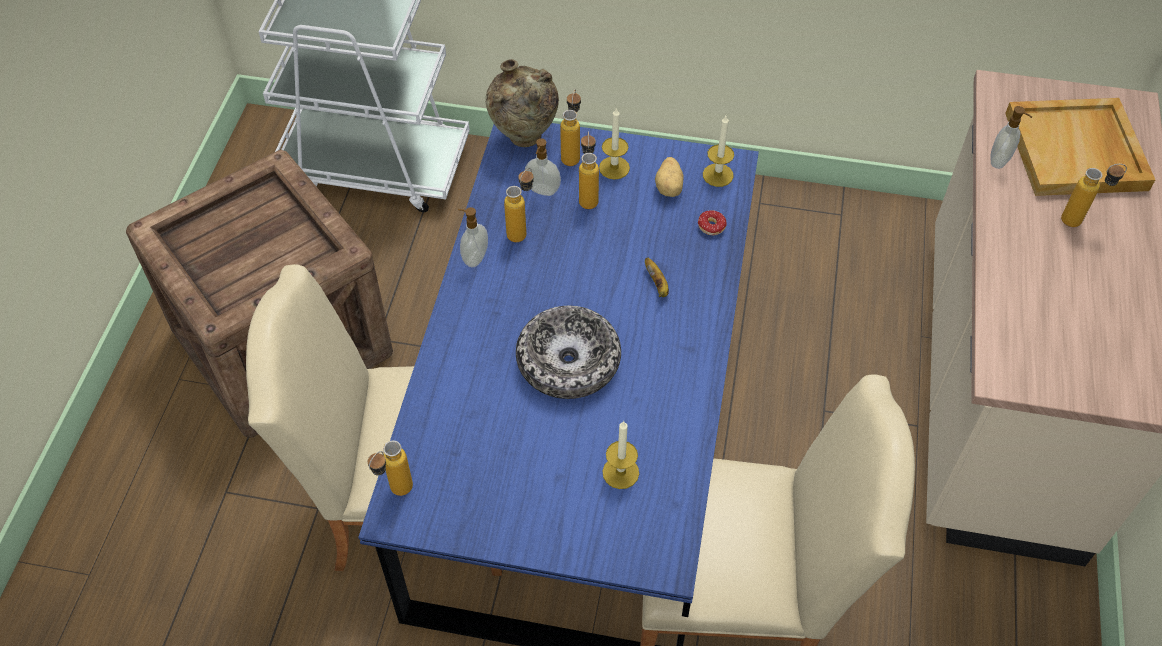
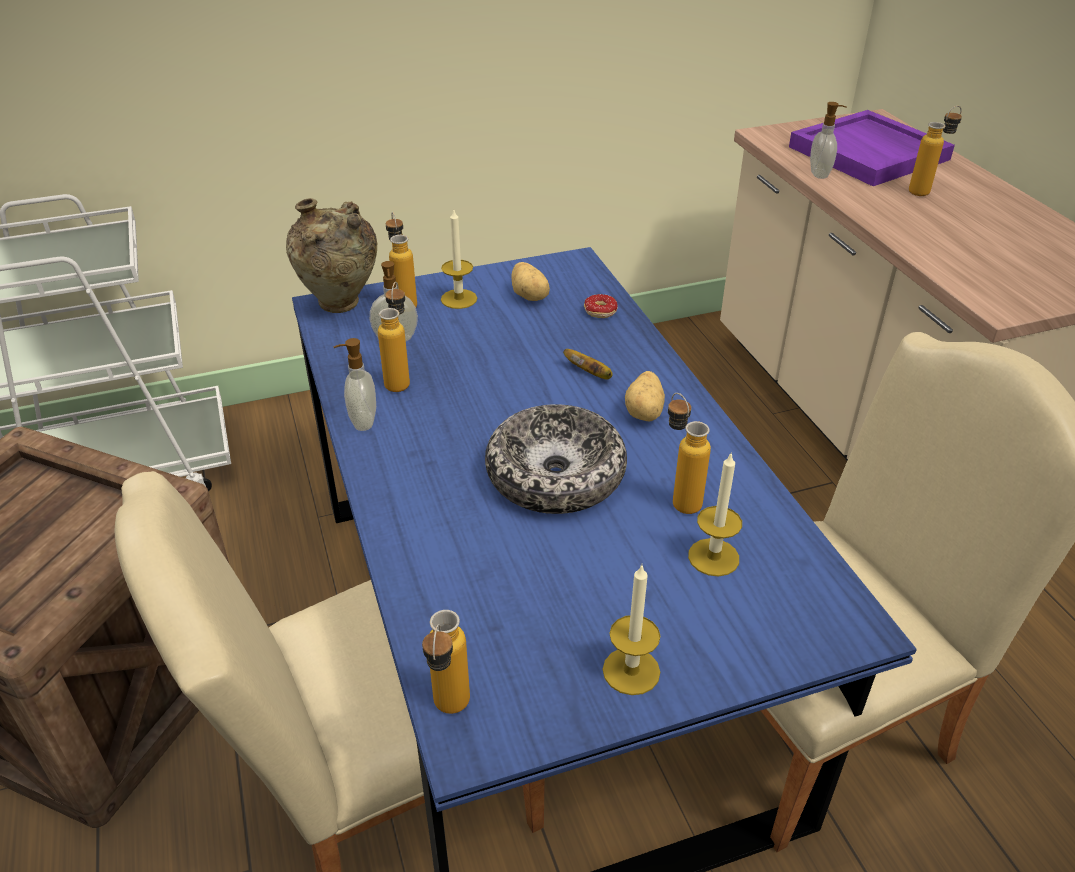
camera: 30 degrees left, 15 degrees down
bottle [579,131,599,209] -> bottle moved to [668,393,711,514]
candle [703,116,734,187] -> candle moved to [603,565,660,695]
beige tray [1005,98,1155,196] -> purple tray [789,110,955,186]
none -> potato [625,371,665,421]

